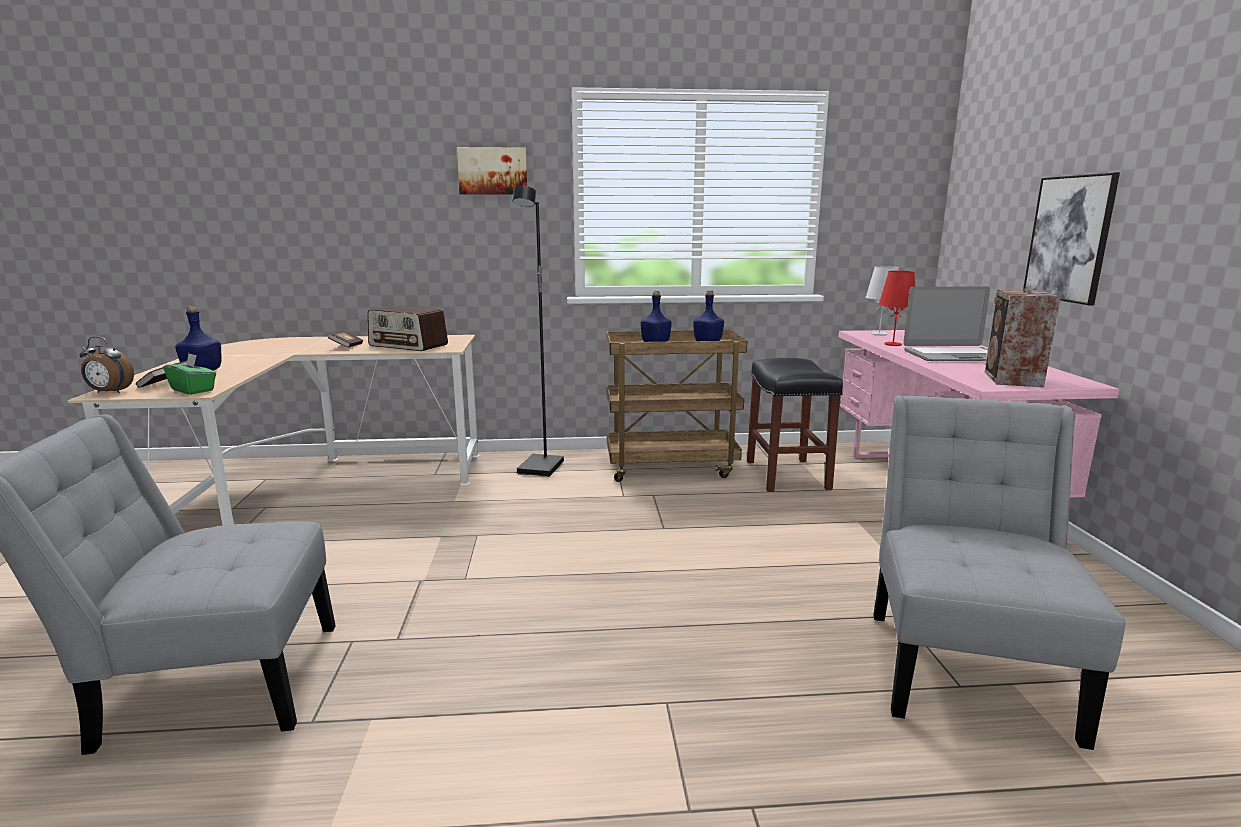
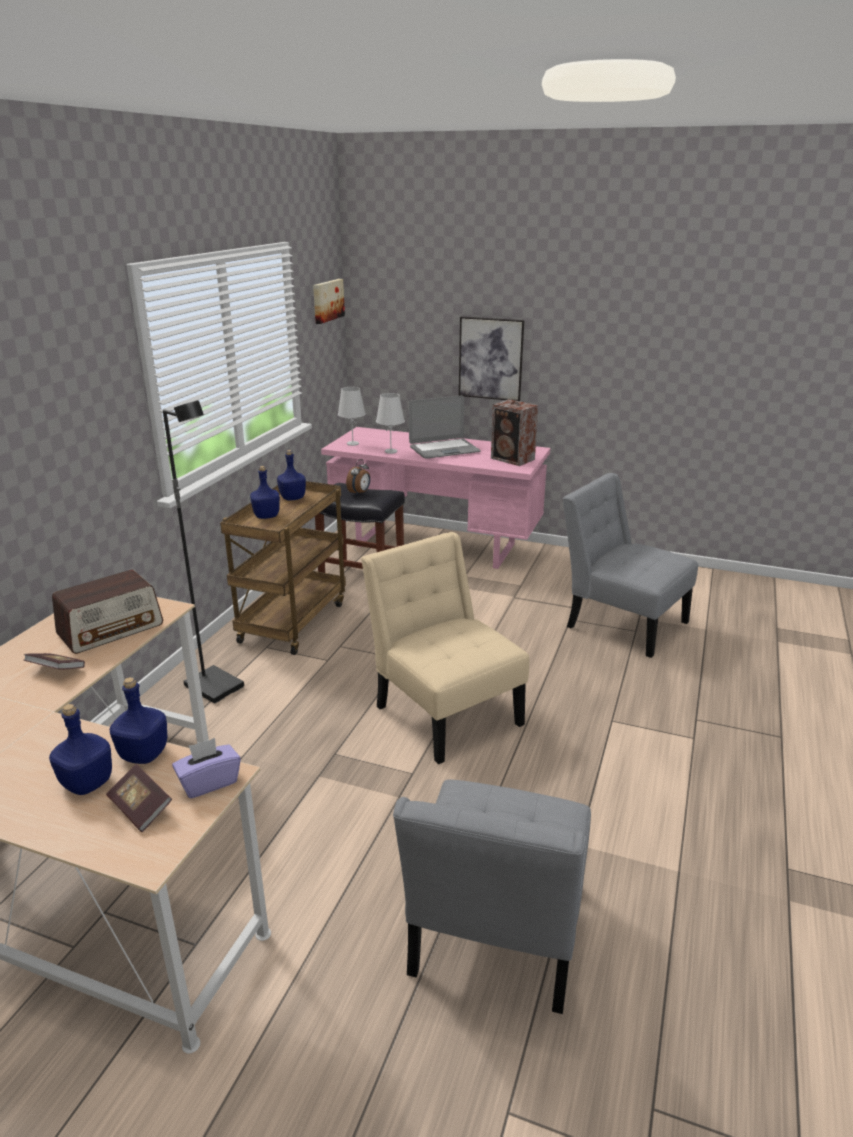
camera: 65 degrees left, 10 degrees up
alarm clock [79,336,134,393] -> alarm clock moved to [346,459,370,495]
green tissue box [163,353,216,395] -> purple tissue box [172,738,241,798]
picture [457,147,527,194] -> picture moved to [313,279,345,324]
red table lamp [878,271,915,346] -> white table lamp [376,393,405,454]
laptop [903,287,990,361] -> laptop turned 45 degrees clockwise [409,395,481,459]
none -> blue bottle [110,677,167,764]
none -> beige chair [361,532,529,764]

